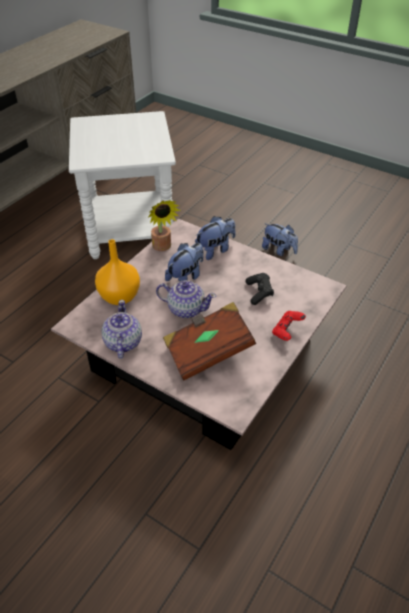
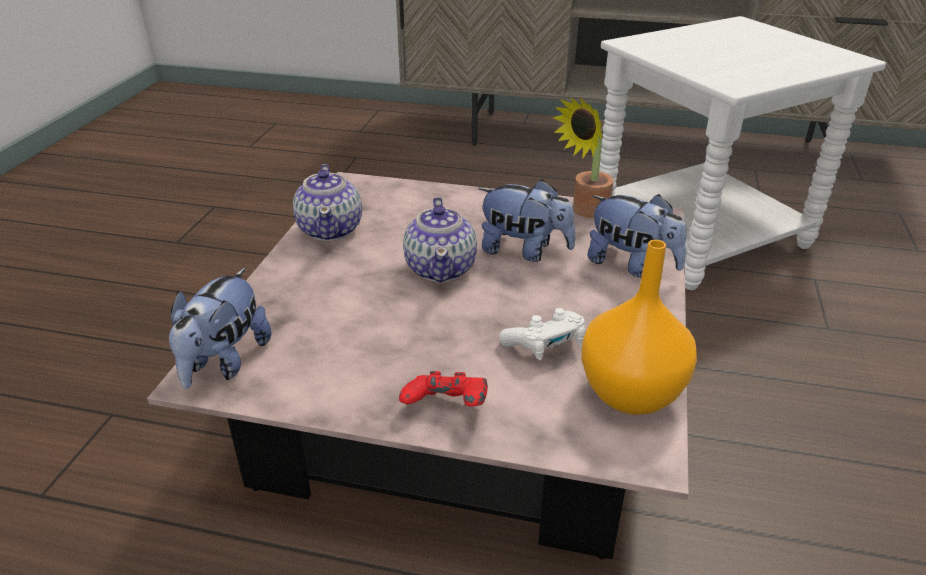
camera: 70 degrees right, 10 degrees down
orange vase [95,239,140,305] -> orange vase moved to [581,240,697,415]
teapot [101,300,142,359] -> teapot turned 105 degrees clockwise [293,164,362,241]
brown book [163,302,256,381] -> none
black game controller [246,273,274,305] -> white game controller [499,308,586,360]
plush toy [262,223,298,256] -> plush toy moved to [169,268,272,389]

